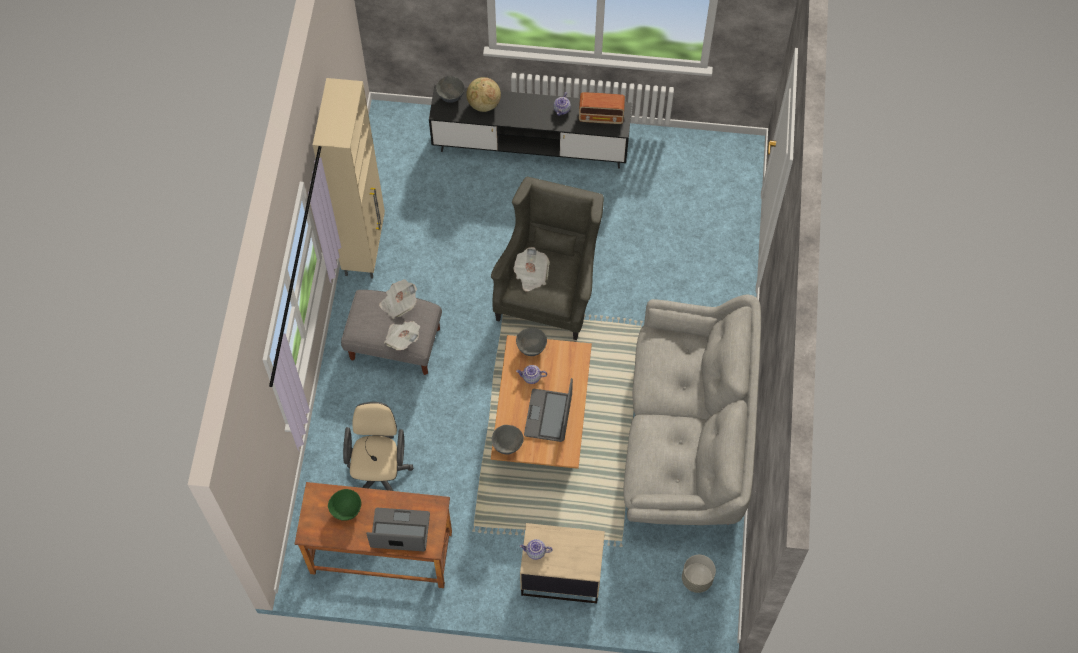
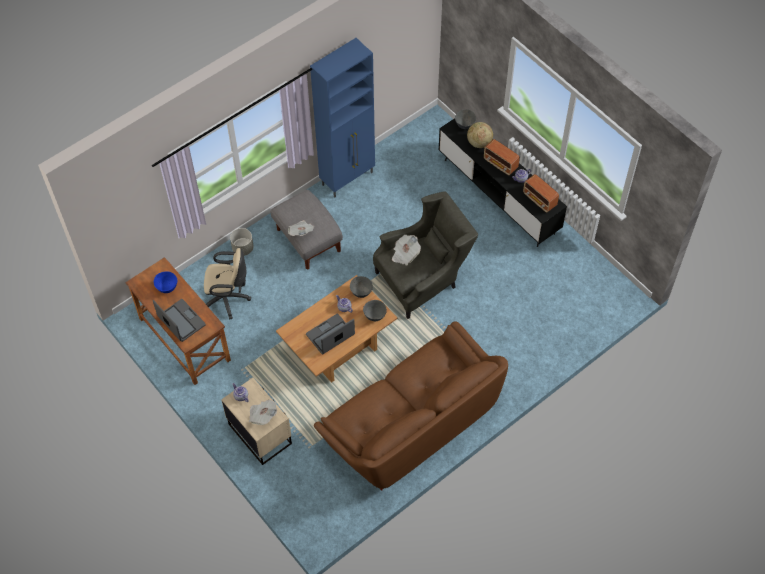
camera: 45 degrees right, 5 degrees down
beige cabinet [313,78,385,279] -> blue cabinet [310,38,375,197]
green bowl [328,489,361,521] -> blue bowl [154,272,177,293]
beige office chair [343,402,414,491] -> beige office chair turned 45 degrees clockwise [204,248,251,320]
newspaper [379,279,417,319] -> newspaper moved to [249,399,277,425]
grey bowl [492,425,524,454] -> grey bowl moved to [363,300,387,321]
grey sofa [623,295,761,525] -> brown sofa [314,321,508,491]
grey planter [682,555,716,593] -> grey planter moved to [230,228,254,256]
none -> radio [484,139,520,175]

